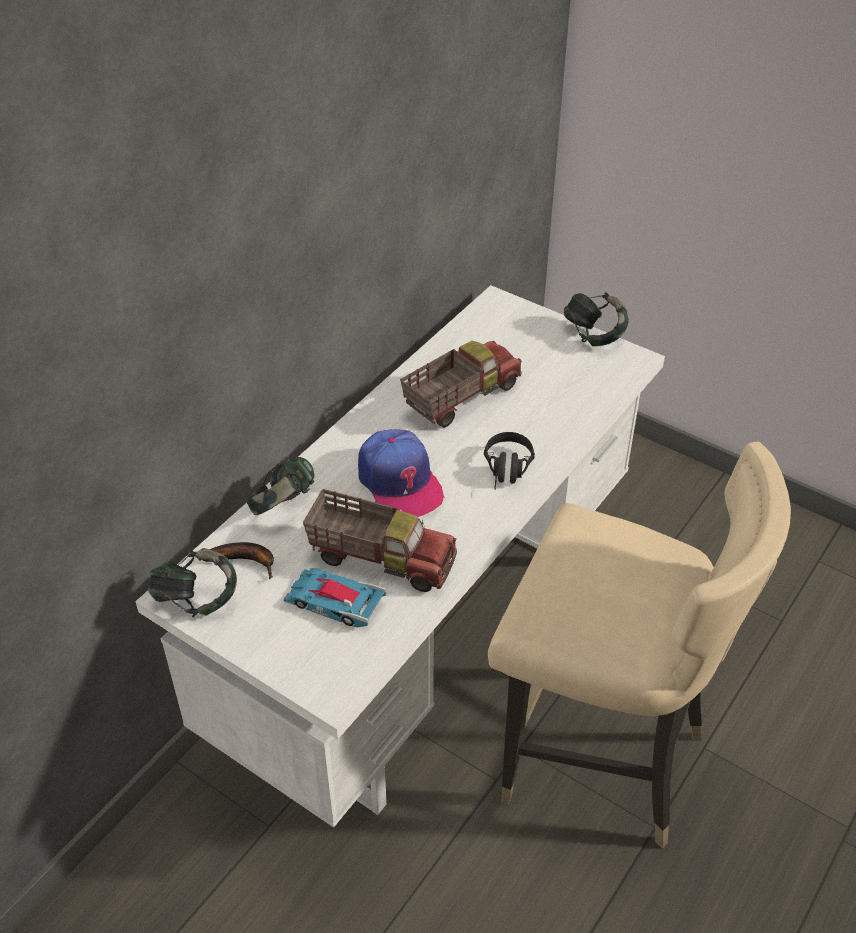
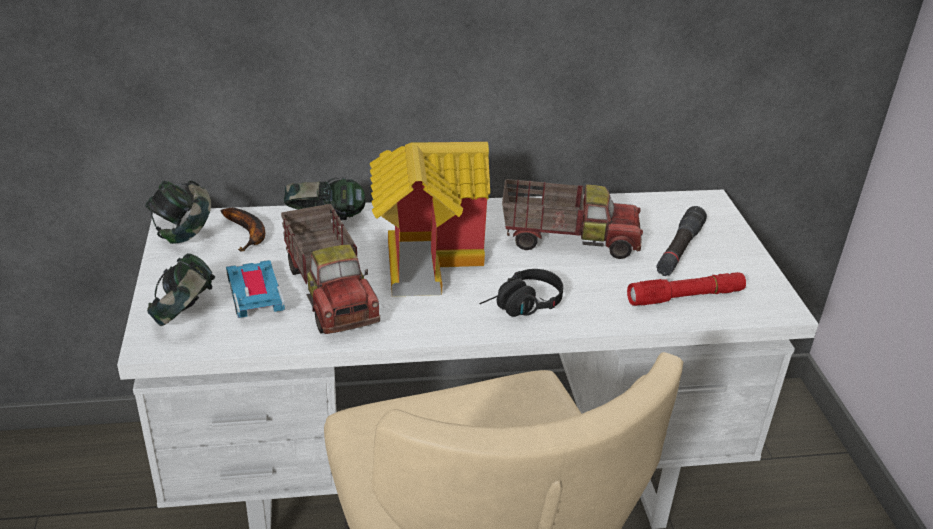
camera: 45 degrees right, 10 degrees down
cap [358,430,445,517] -> toy house [370,142,490,297]
headphones [564,292,629,346] -> headphones moved to [147,253,215,326]
none -> red flashlight [627,272,746,306]
none -> black flashlight [656,206,707,276]

